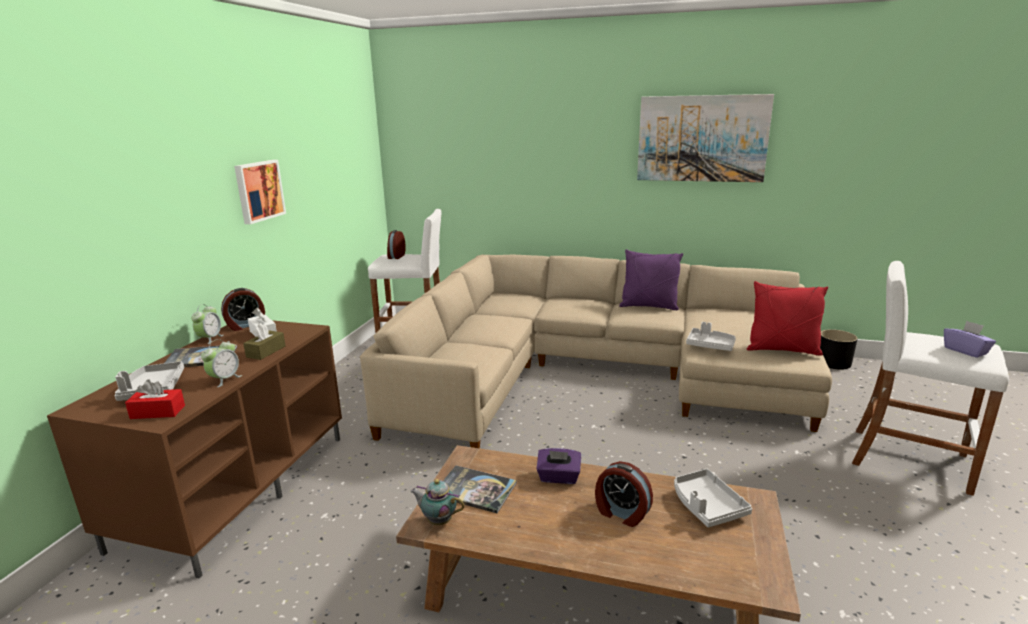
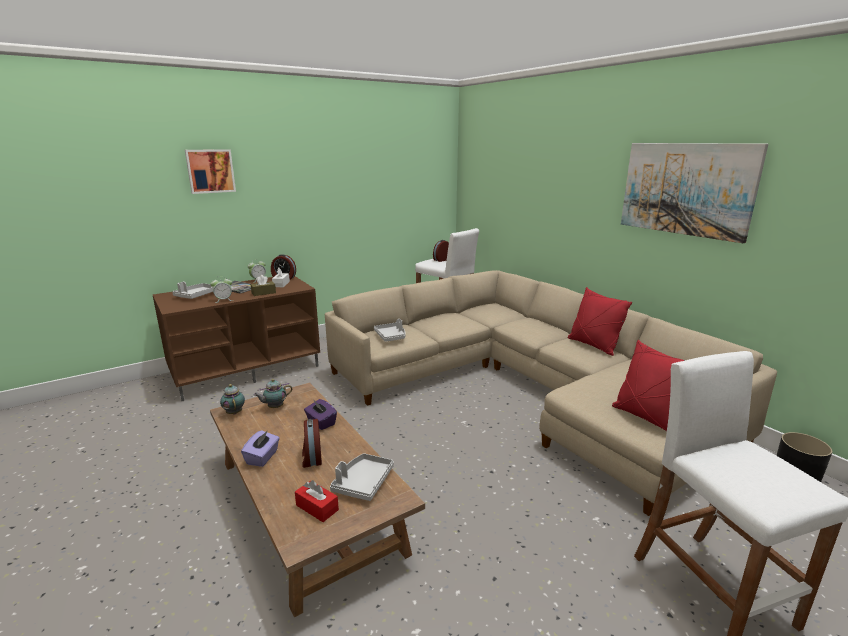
camera: 40 degrees right, 0 degrees up
red tissue box [125,379,185,419] -> red tissue box moved to [295,480,339,522]
picture [234,160,286,224] -> picture moved to [185,149,236,194]
book [443,466,517,513] -> teapot [254,379,292,408]
purple pillow [619,249,683,310] -> red pillow [568,287,632,356]
grey tray [686,322,736,351] -> grey tray moved to [374,319,405,342]
purple tissue box [944,321,996,358] -> purple tissue box moved to [241,430,280,467]

